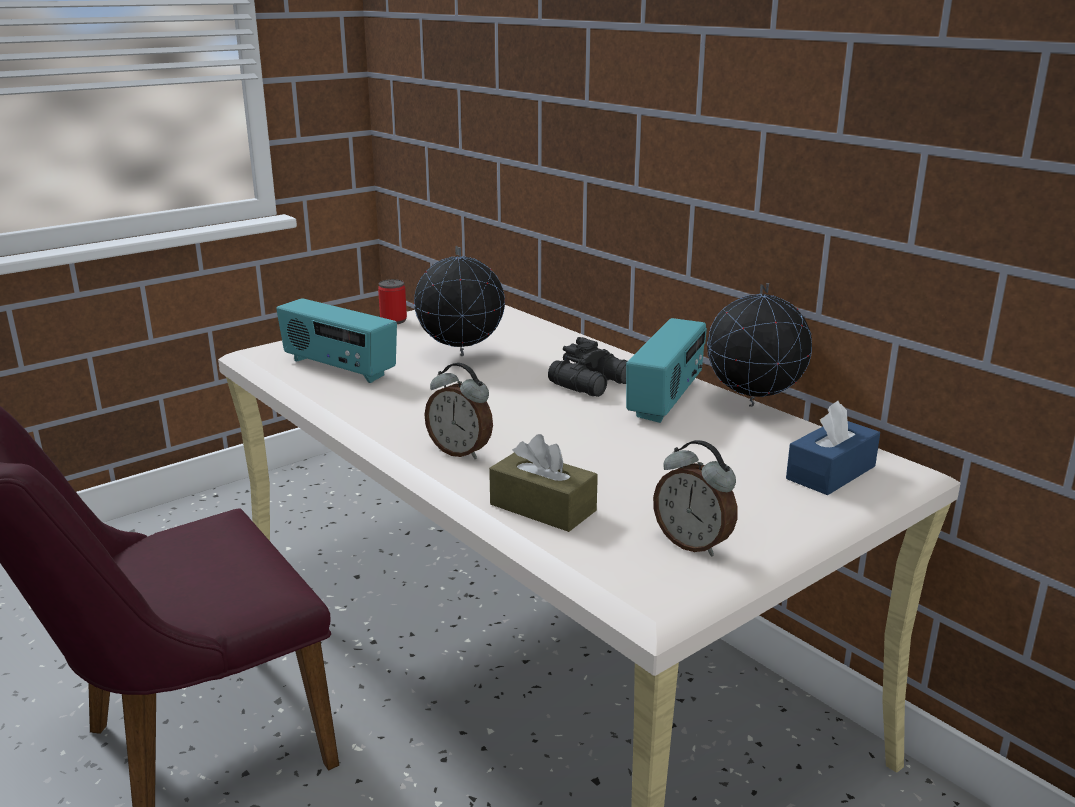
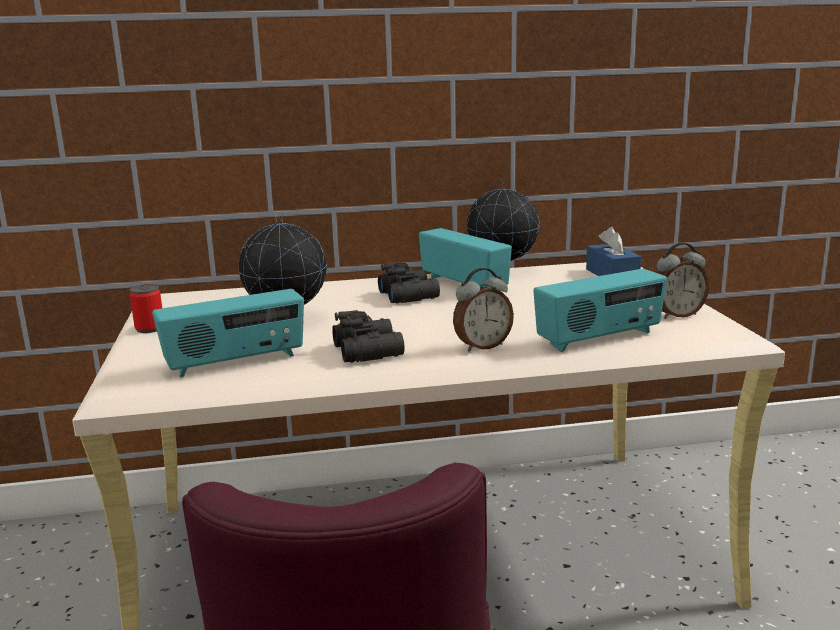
camera: 60 degrees left, 5 degrees down
brown tissue box [489,434,598,532] -> radio [533,269,667,352]
none -> black binoculars [332,310,405,363]

